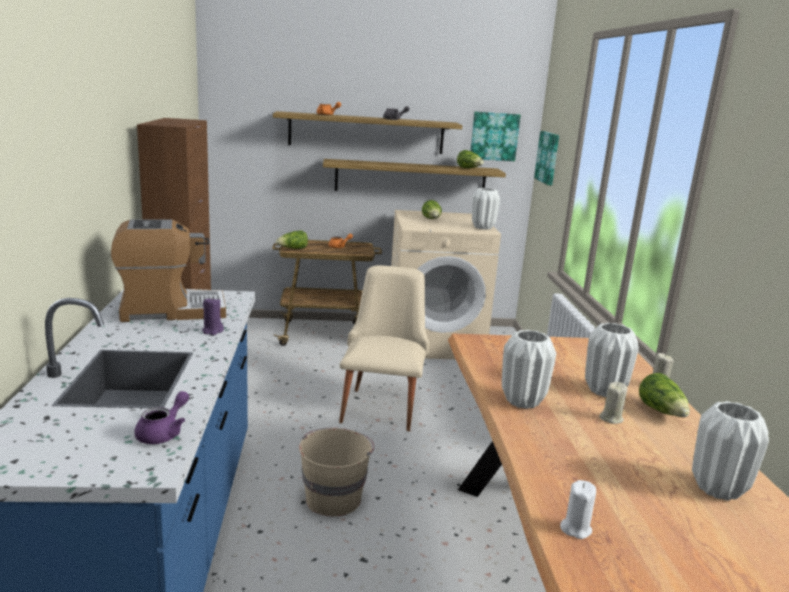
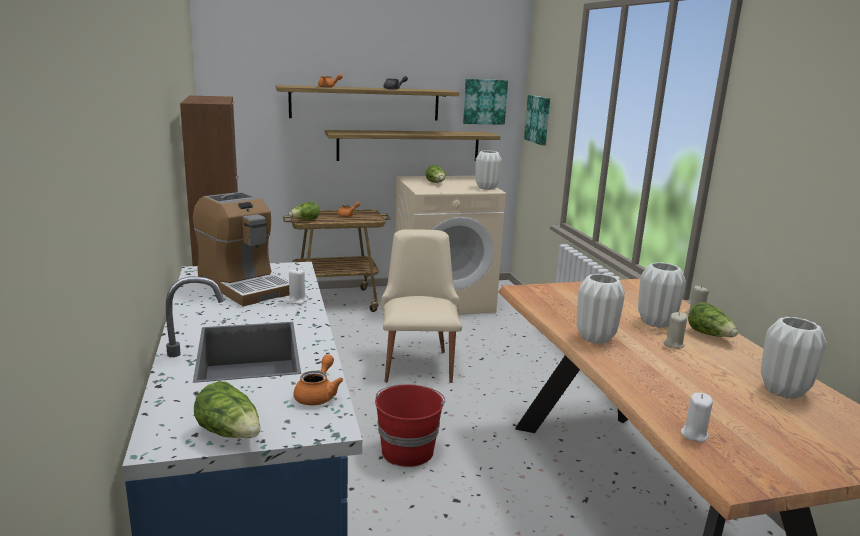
camera: 10 degrees left, 0 degrees up
coffee machine [111,219,226,322] -> coffee machine turned 75 degrees clockwise [193,192,289,306]
purple teapot [134,391,189,444] -> orange teapot [294,354,343,406]
purple candle [202,298,224,335] -> white candle [287,269,308,305]
beige bucket [299,428,374,516] -> red bucket [375,384,445,467]
lettuce [457,150,484,168] -> lettuce moved to [194,381,260,438]

